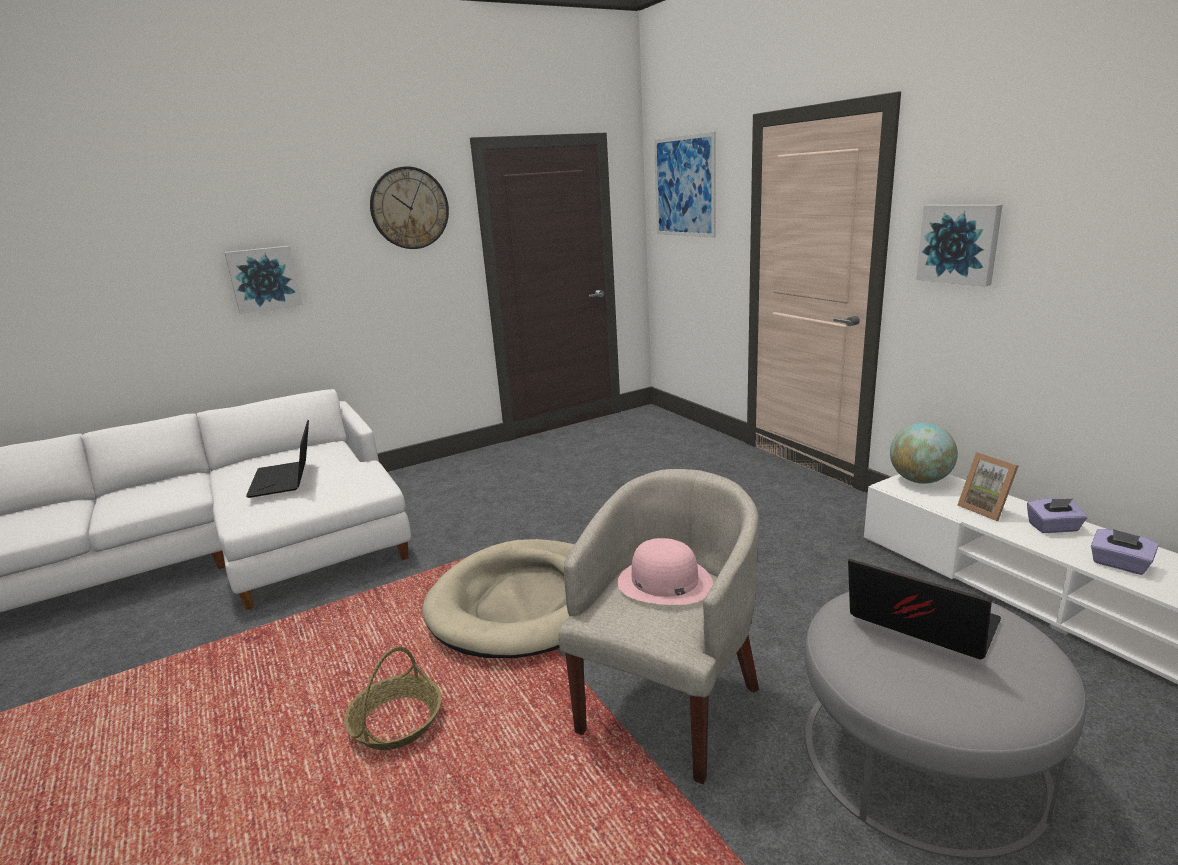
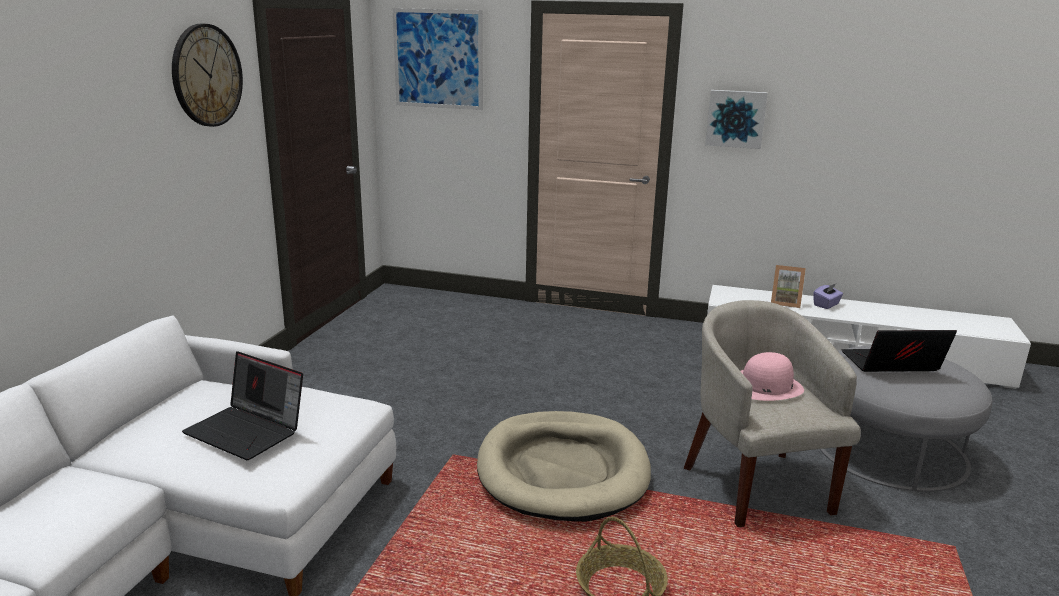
camera: 45 degrees left, 0 degrees up
picture [224,246,302,314] -> none
globe [890,423,958,484] -> none
purple tissue box [1091,529,1159,575] -> none

